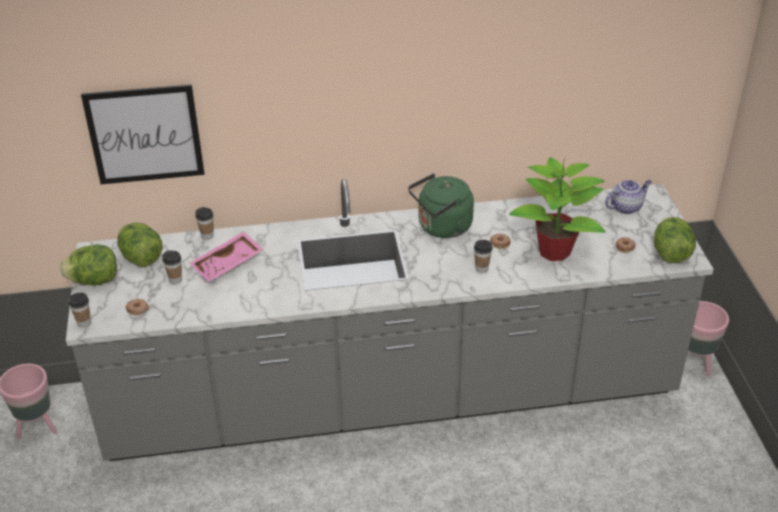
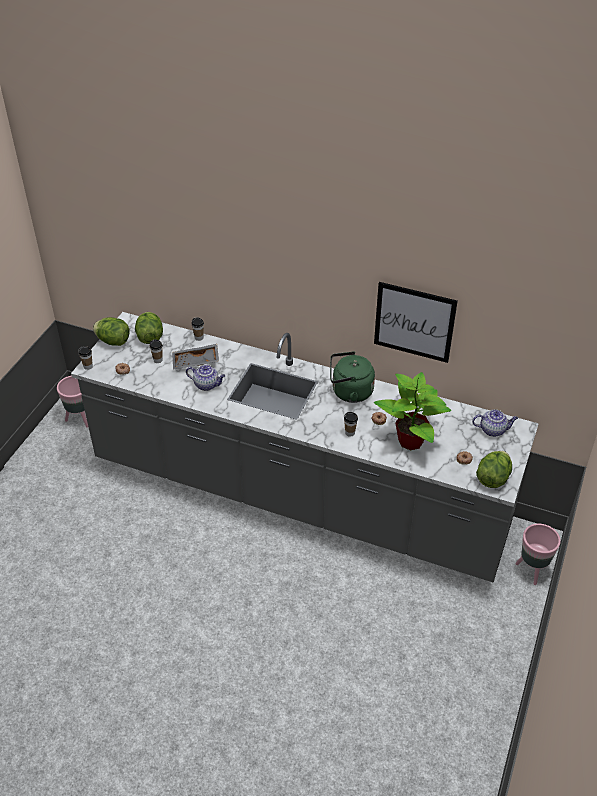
camera: 30 degrees right, 5 degrees up
picture [81,84,205,184] -> picture moved to [374,282,458,363]
pink tray [189,231,264,282] -> grey tray [172,344,219,370]
none -> teapot [186,365,226,391]

